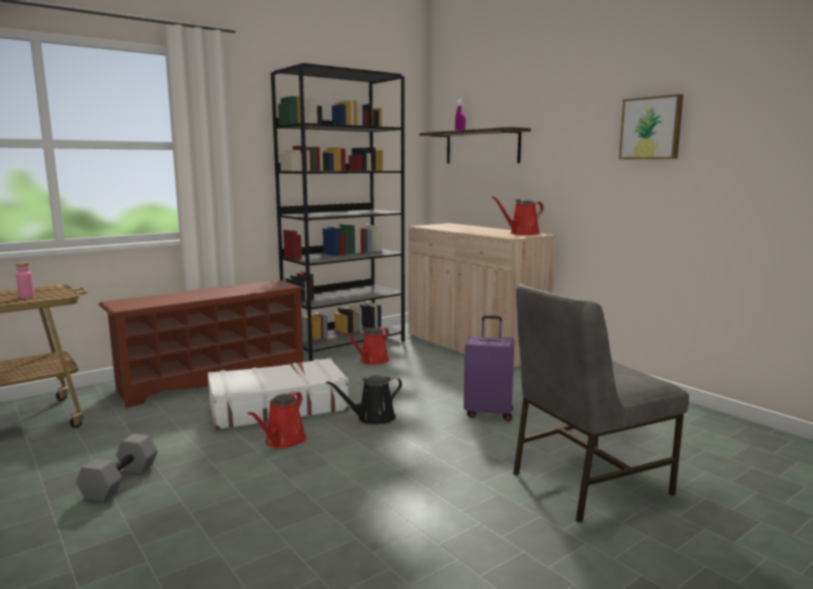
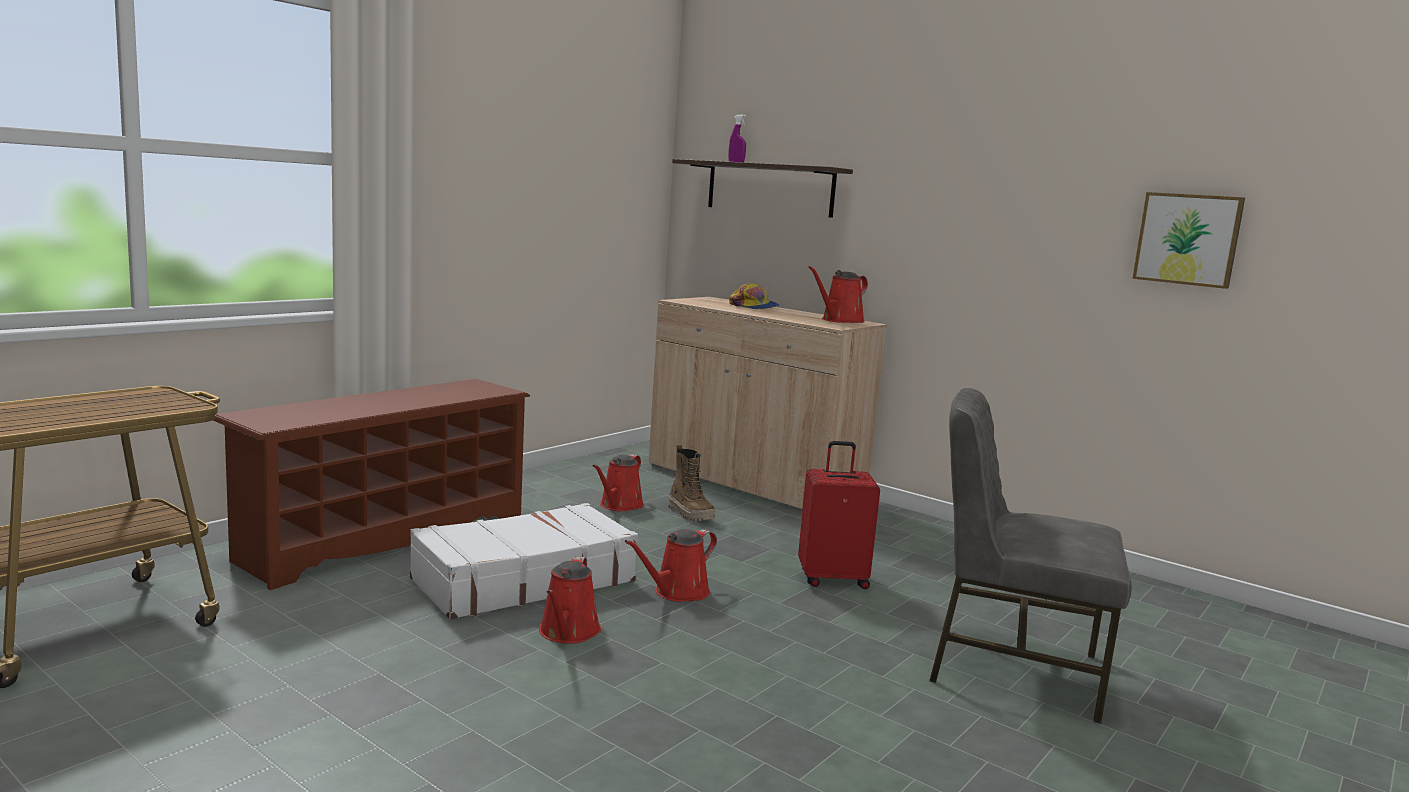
camera: 15 degrees left, 0 degrees up
pink bottle [16,262,34,298] -> none
grey dumbbell [76,434,158,502] -> none
black bookcase [271,63,405,361] -> none
black watering can [326,375,402,424] -> red watering can [625,529,717,602]
purple suitcase [464,315,514,421] -> red suitcase [798,441,880,589]
grey chair [513,283,689,523] -> grey chair turned 60 degrees clockwise [929,388,1132,724]
picture [619,94,683,159] -> picture moved to [1132,192,1245,289]
none -> boot [668,444,715,521]
none -> cap [729,283,779,309]

